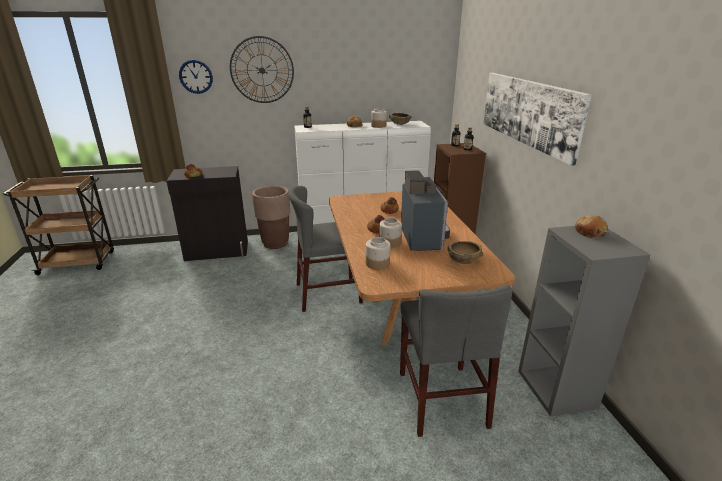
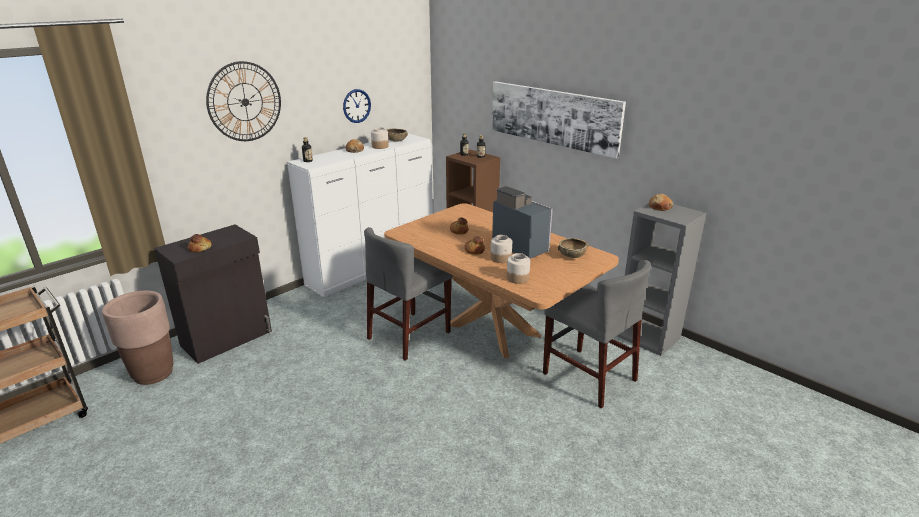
camera: 35 degrees left, 0 degrees up
wall clock [179,60,213,94] -> wall clock moved to [343,89,371,123]
brown planter [252,186,290,249] -> brown planter moved to [102,291,173,385]

